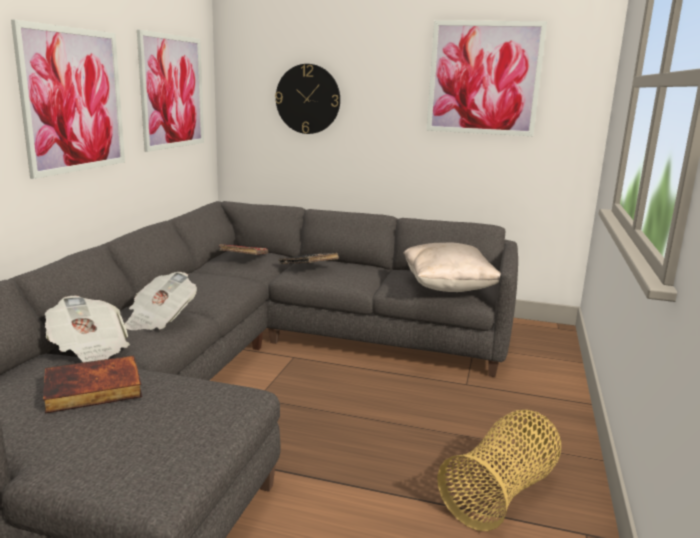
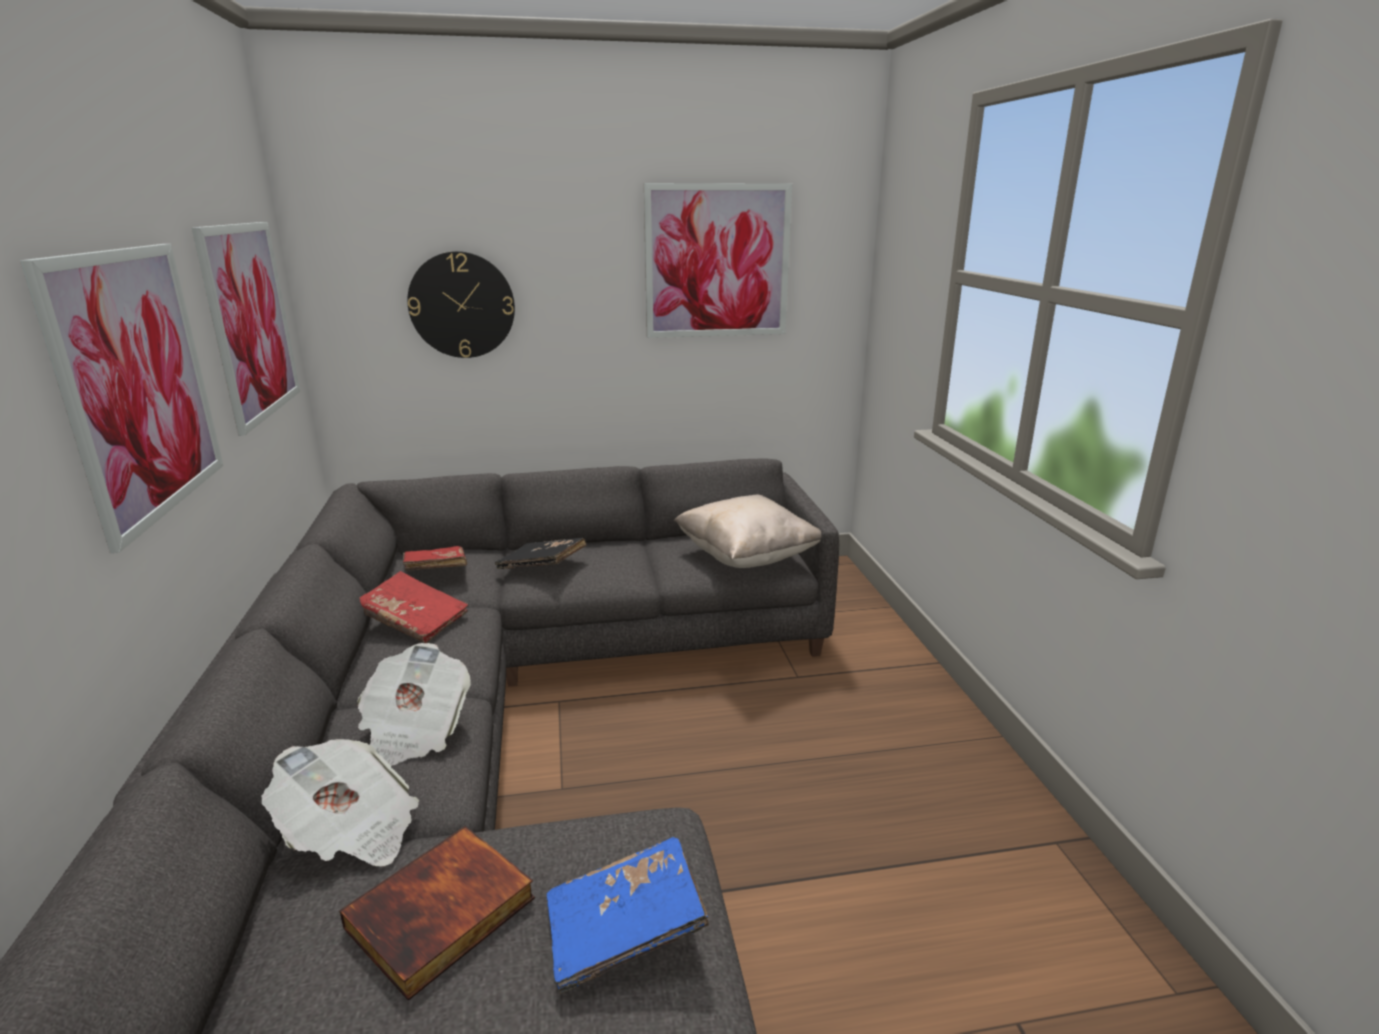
camera: 25 degrees left, 5 degrees up
basket [437,410,561,531] -> none
none -> red book [360,571,468,643]
none -> blue book [546,837,709,993]

